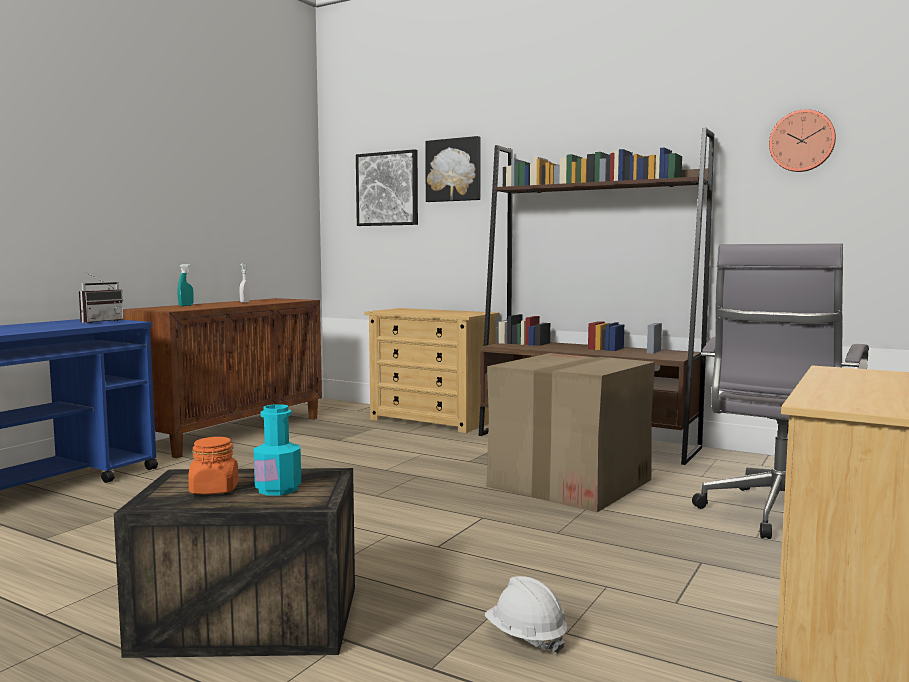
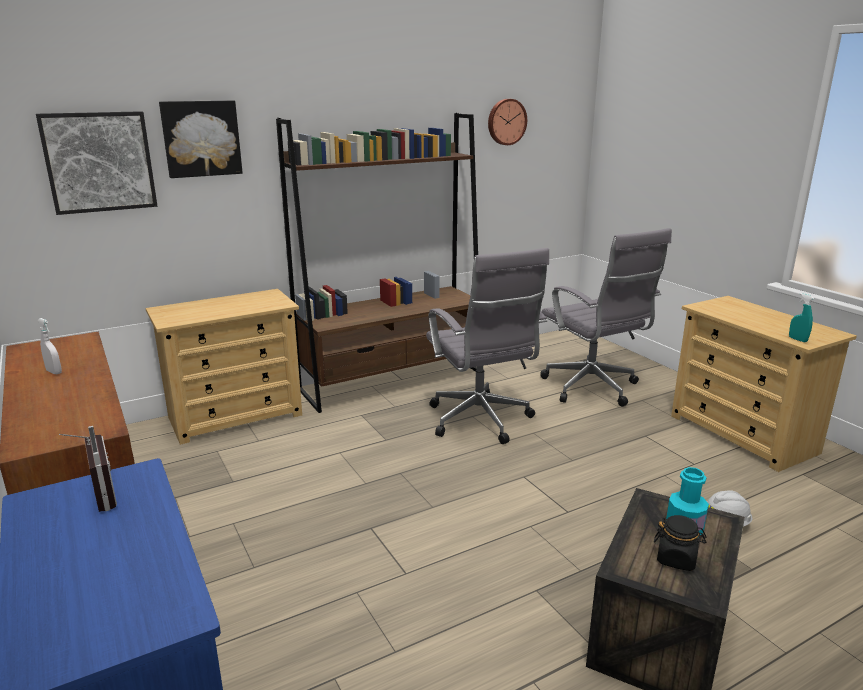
camera: 60 degrees left, 15 degrees up
turquoise spray bottle [177,264,194,306] -> turquoise spray bottle moved to [789,293,814,342]
orange jar [188,437,239,494] -> black jar [654,515,707,571]
cardboard box [486,353,655,512] -> grey office chair [426,248,549,444]

